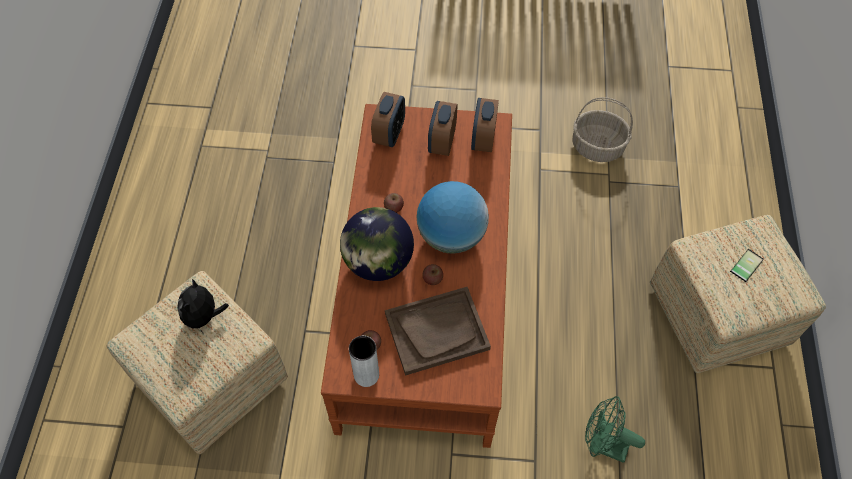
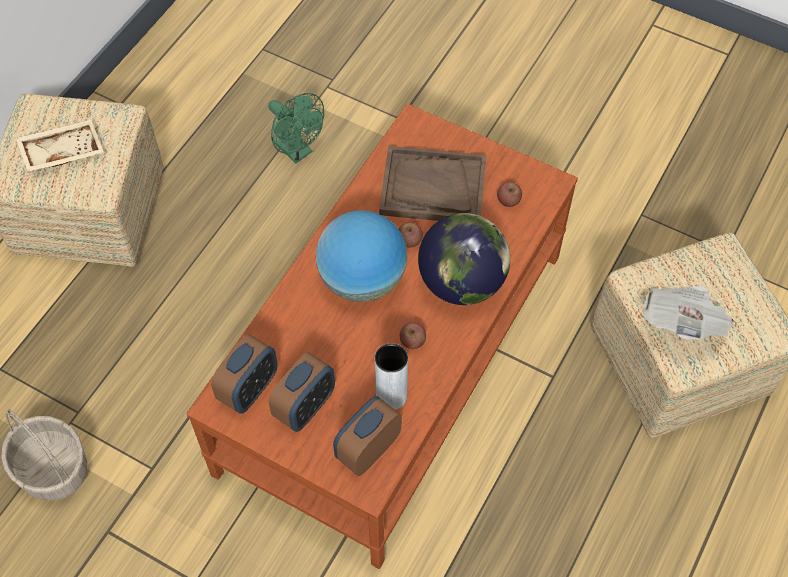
camera: 155 degrees left, 0 degrees up
plush toy [177,279,229,330] -> newspaper [642,286,734,340]
grey vase [349,336,379,387] -> grey vase moved to [375,343,408,410]
phone [730,249,764,282] -> beige tray [16,120,104,172]

